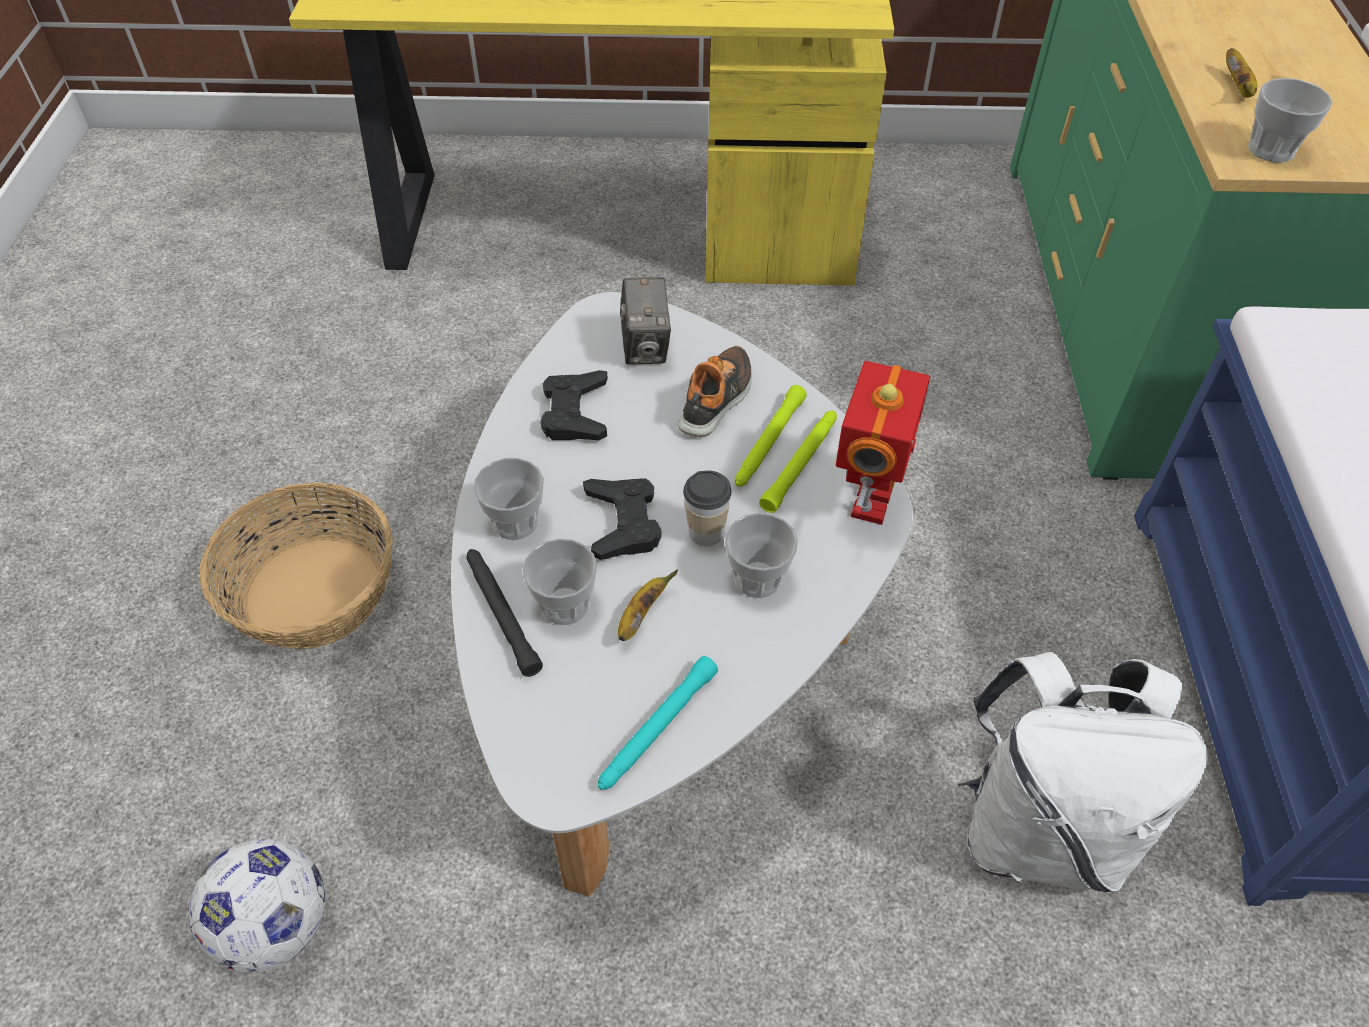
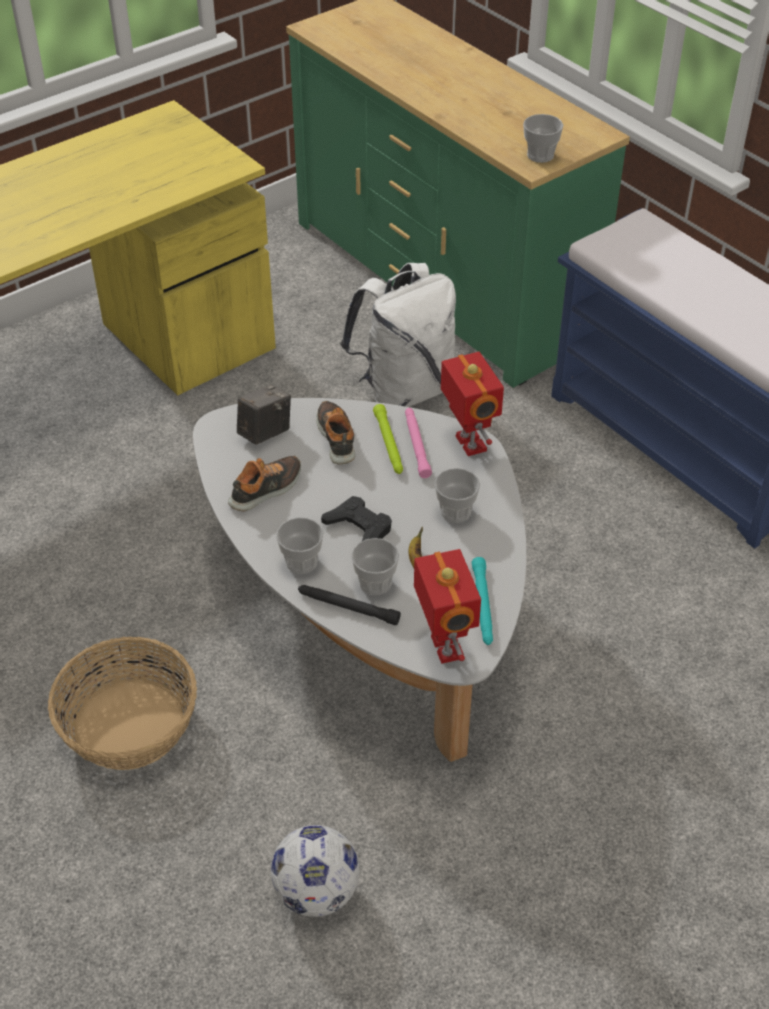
camera: 40 degrees left, 5 degrees down
black game controller [540,370,608,440] -> shoe [228,456,301,511]
camera [620,277,671,365] -> camera turned 90 degrees counterclockwise [237,384,291,445]
cup [683,471,732,546] -> none
green flashlight [759,411,837,513] -> pink flashlight [405,408,432,478]
white backpack [958,652,1208,892] -> white backpack moved to [340,263,456,407]
banana [1226,48,1257,98] -> none
none -> toy robot [414,549,481,664]

